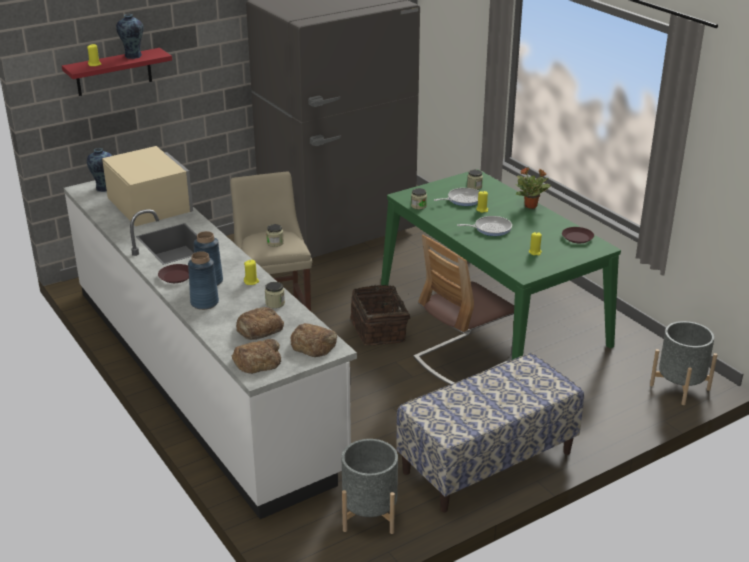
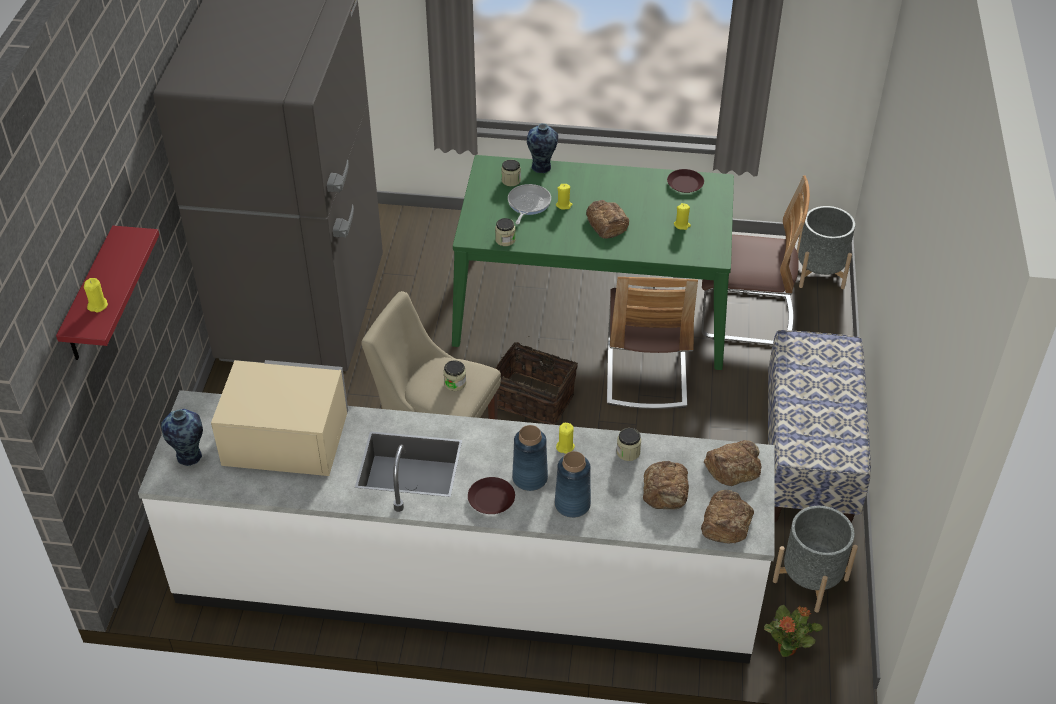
camera: 50 degrees left, 15 degrees up
vase [116,14,144,59] -> vase moved to [527,123,558,173]
frying pan [457,216,512,236] -> bread [586,200,629,239]
potted plant [515,167,550,209] -> potted plant moved to [764,605,823,657]
none -> chair [701,175,810,345]

